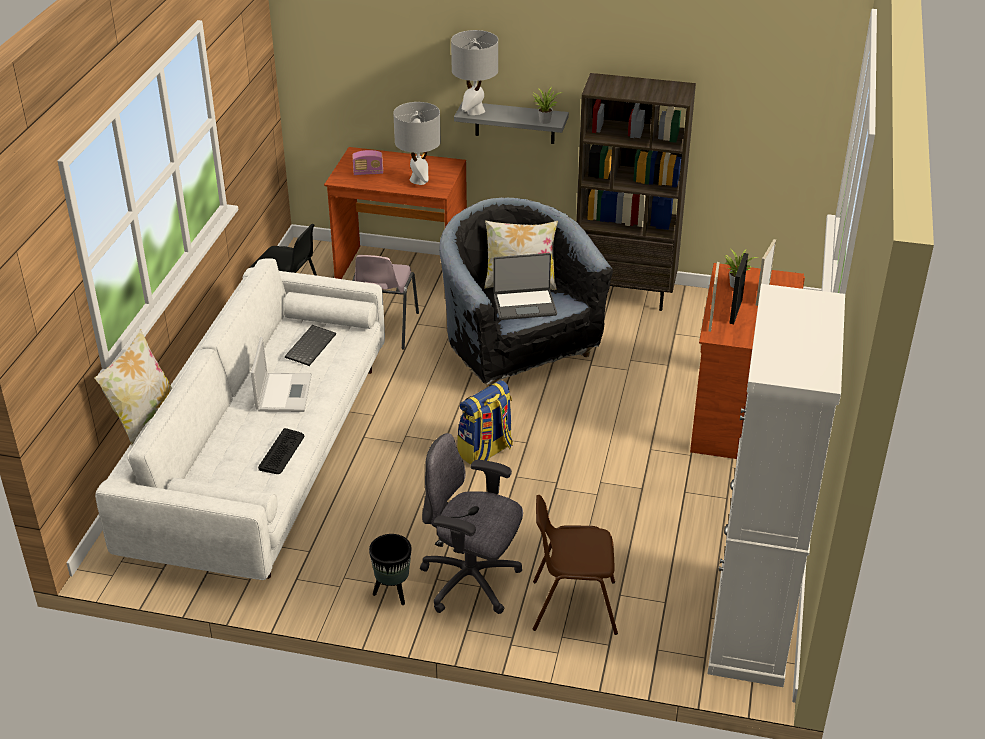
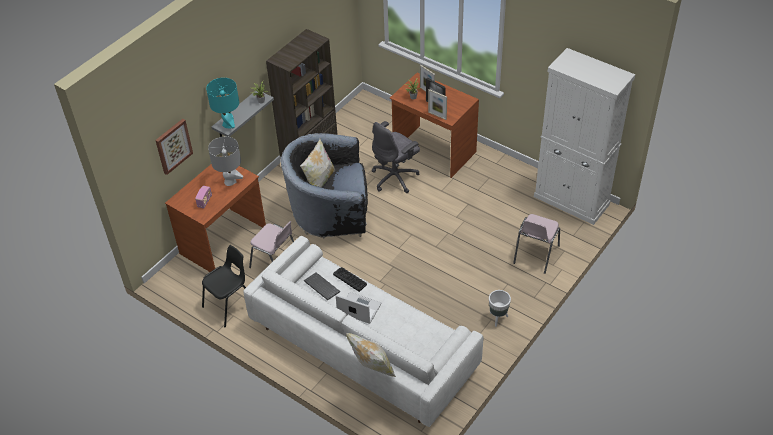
camera: 65 degrees left, 10 degrees up
keyboard [258,428,304,474] -> keyboard moved to [333,267,367,292]
black planter [369,534,411,605] -> white planter [489,290,511,327]
grey office chair [420,433,523,614] -> grey office chair moved to [372,121,420,193]
grey table lamp [451,30,498,115] -> turquoise table lamp [206,78,239,129]
backpack [457,380,513,465] -> none
laptop [494,253,557,320] -> none
brown chair [533,495,618,635] -> pink chair [513,214,560,274]
none -> picture [155,119,193,175]

